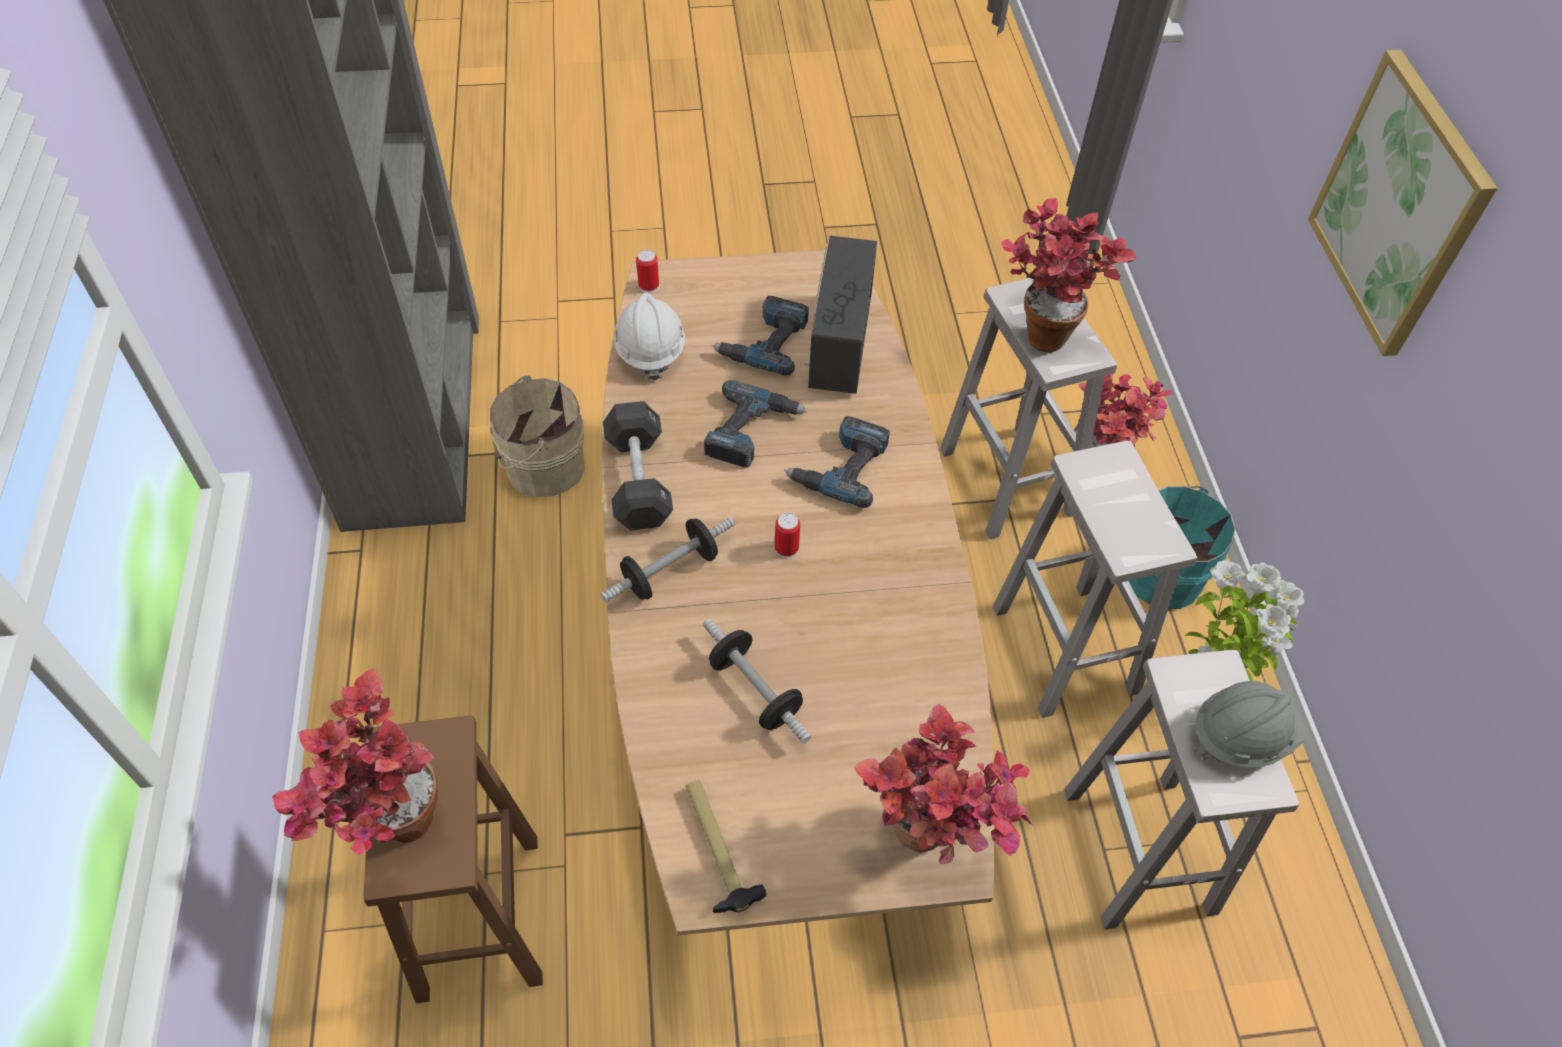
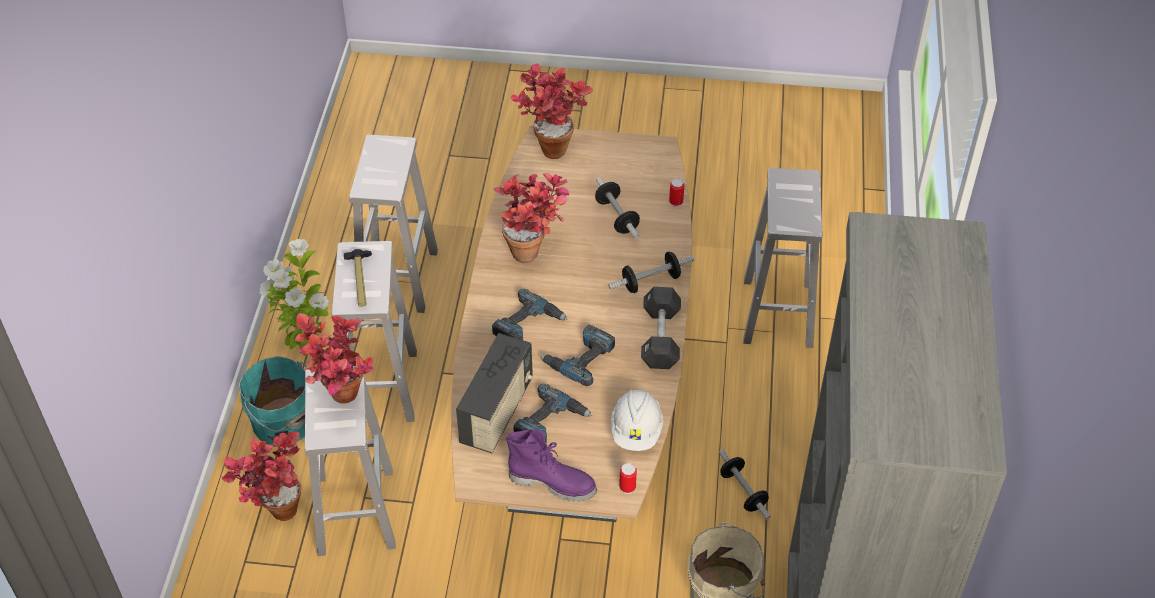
camera: 165 degrees left, 5 degrees down
potted plant [272,669,438,855] -> potted plant moved to [494,173,569,263]
brown stool [364,716,543,1004] -> white stool [743,168,822,348]
hammer [686,780,767,913] -> hammer moved to [344,249,372,306]
can [775,512,800,558] -> can moved to [669,178,684,207]
grey hard hat [1194,681,1306,768] -> none
picture [1308,50,1498,356] -> none
none -> purple boot [506,430,597,502]
none -> dumbbell [719,450,771,520]

